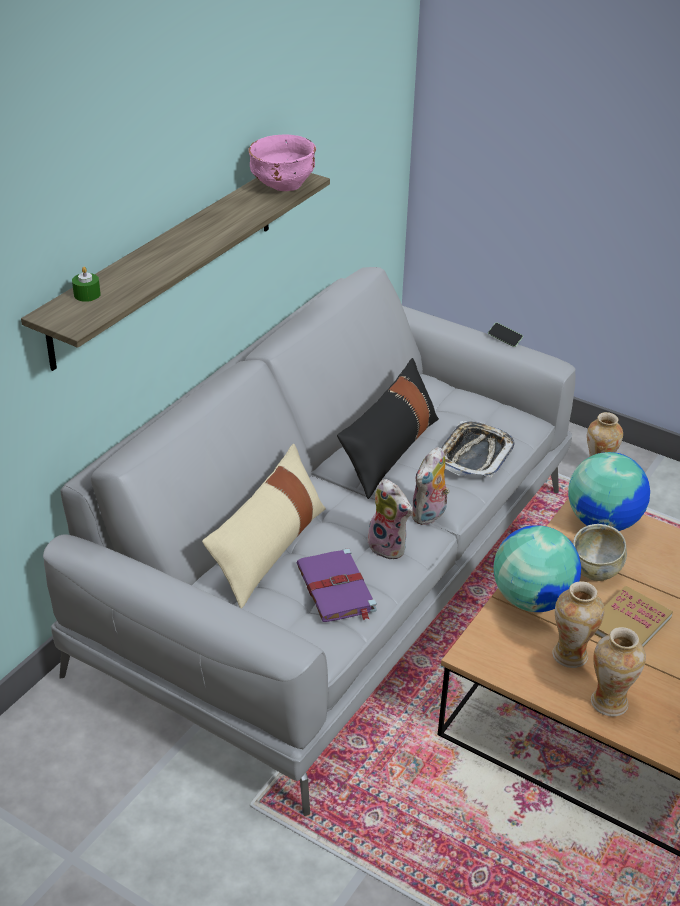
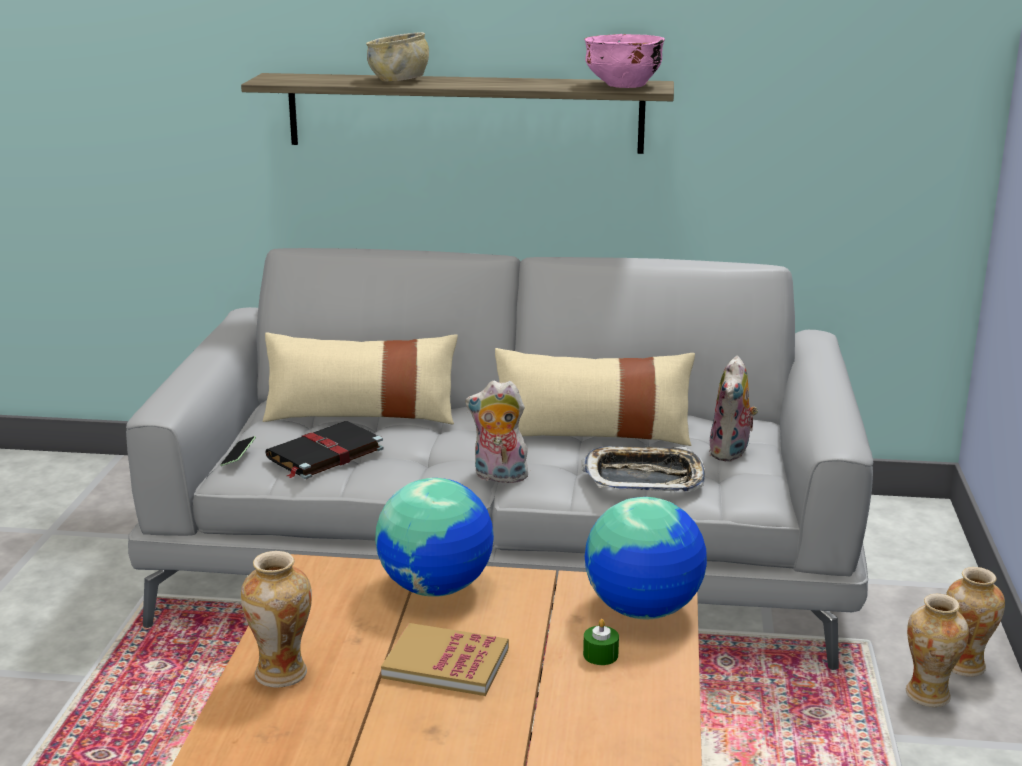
camera: 65 degrees right, 15 degrees down
green candle [72,267,101,302] -> green candle moved to [583,619,619,665]
purple book [296,548,377,622] -> black book [265,421,384,479]
black pillow [337,358,439,499] -> beige pillow [495,348,695,446]
plush toy [368,479,412,559] -> plush toy moved to [709,356,758,462]
phone [488,322,523,347] -> phone moved to [220,436,256,466]
vase [552,581,604,668] -> vase moved to [946,567,1005,677]
beige bowl [573,524,627,581] -> beige bowl moved to [366,32,429,81]

